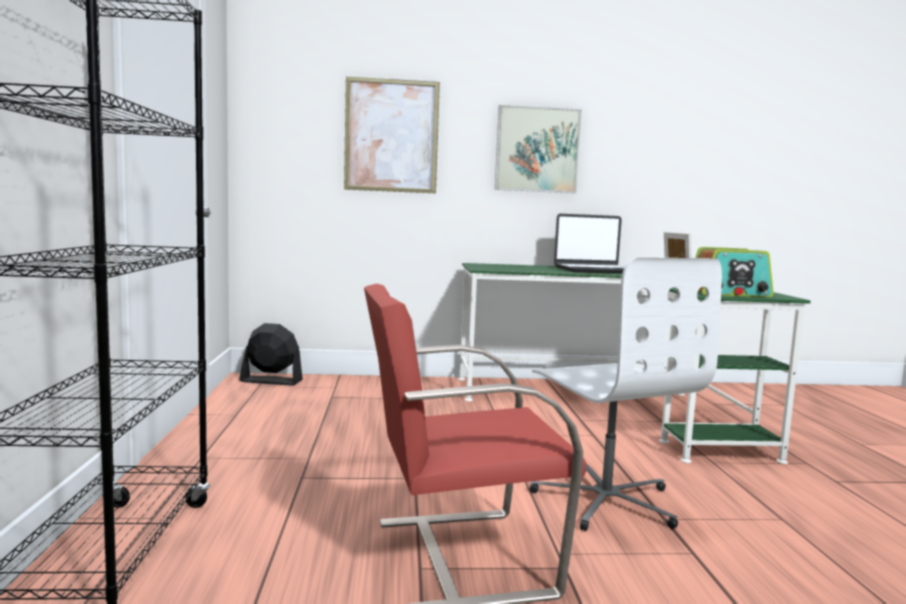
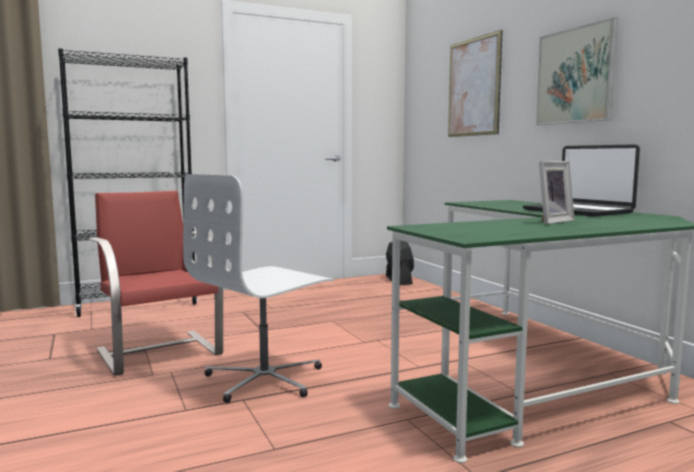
camera: 70 degrees right, 0 degrees up
radio [695,247,774,297] -> none

